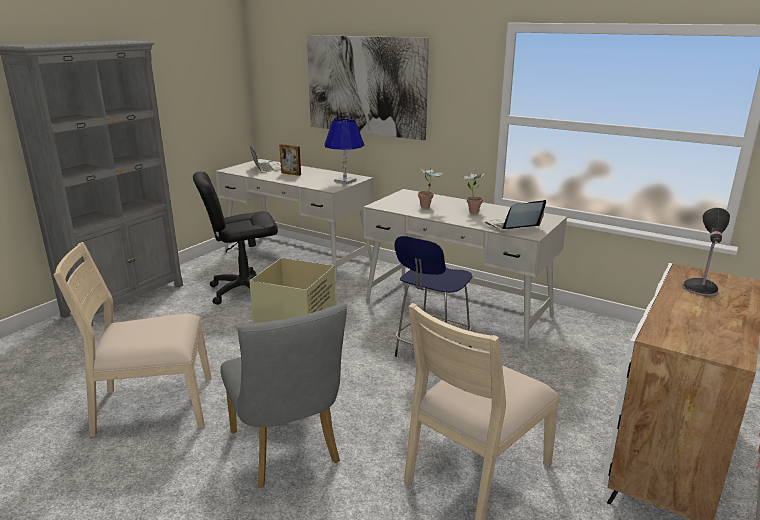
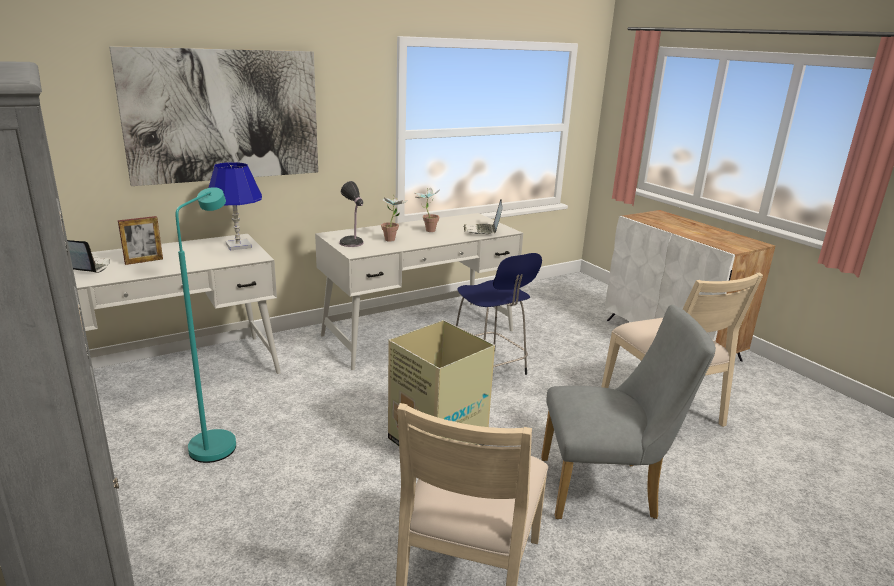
camera: 65 degrees left, 0 degrees up
black office chair [193,172,278,305] -> turquoise floor lamp [175,187,236,463]
table lamp [682,208,730,296] -> table lamp moved to [339,181,364,247]

